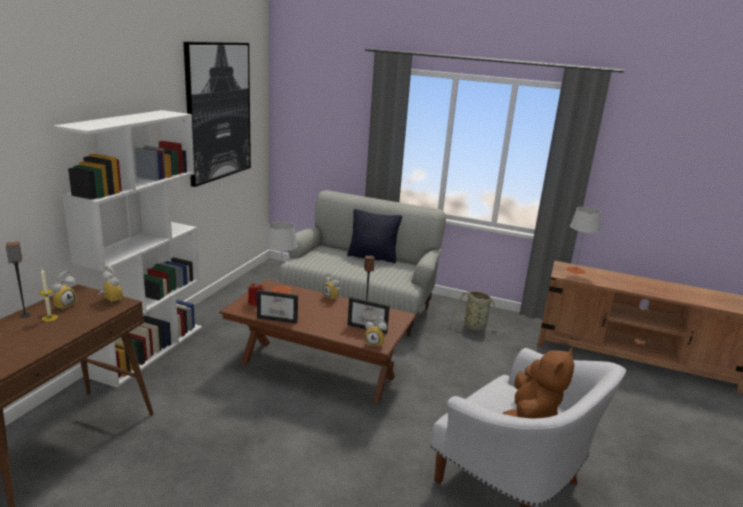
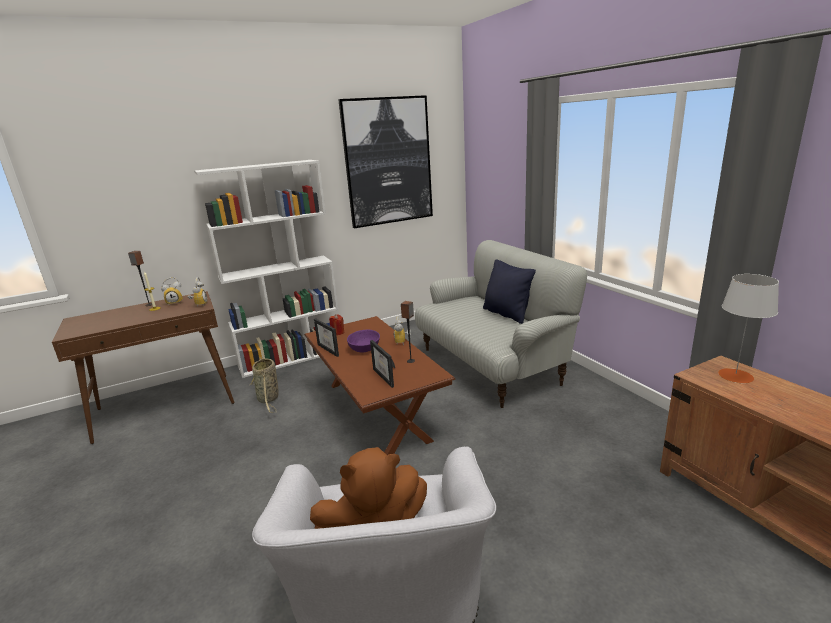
camera: 45 degrees right, 0 degrees up
grey table lamp [266,222,297,294] -> none
alarm clock [365,316,387,346] -> none
basket [451,291,510,332] -> basket moved to [250,357,278,413]
none -> purple bowl [347,329,380,353]

